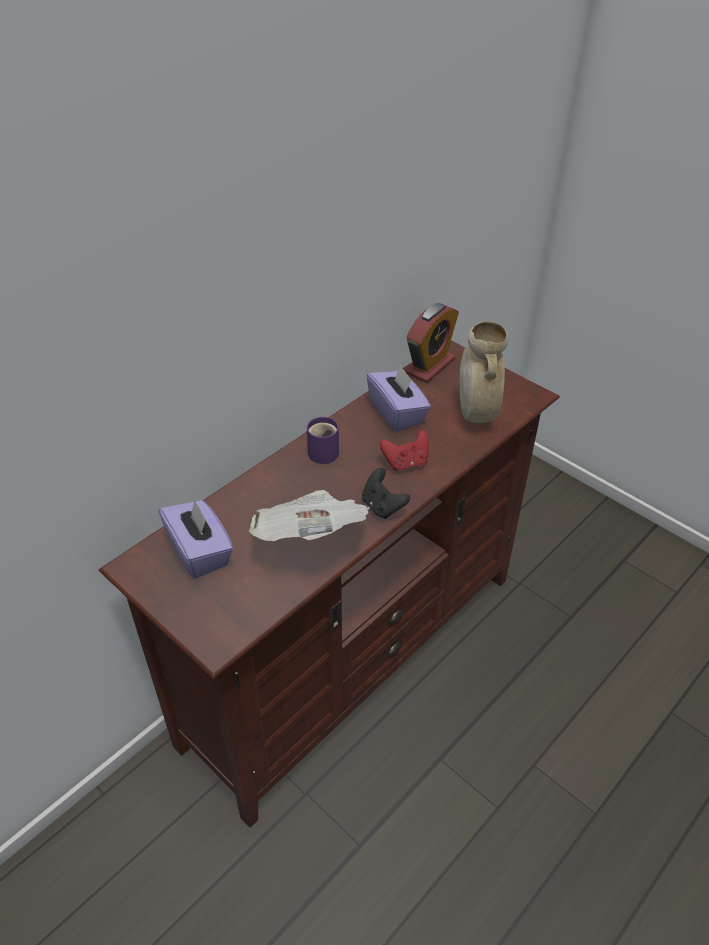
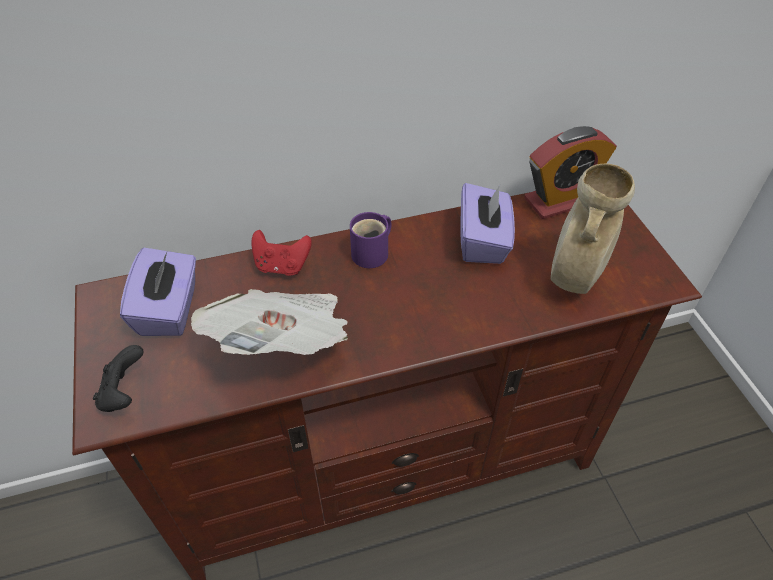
camera: 30 degrees right, 5 degrees up
black game controller [362,468,410,519] -> black game controller moved to [93,345,143,412]
red game controller [380,430,429,471] -> red game controller moved to [251,230,312,276]

